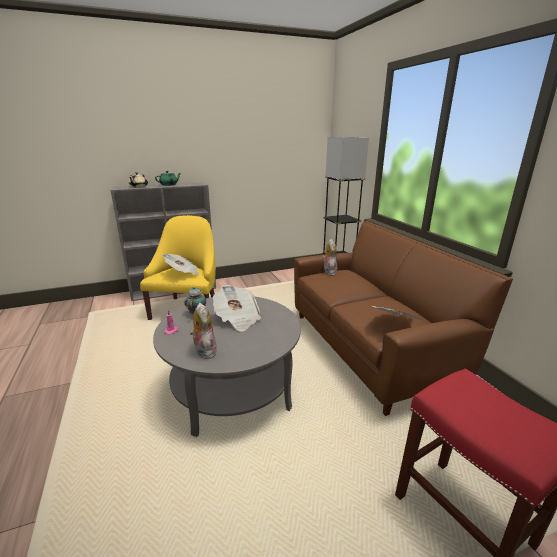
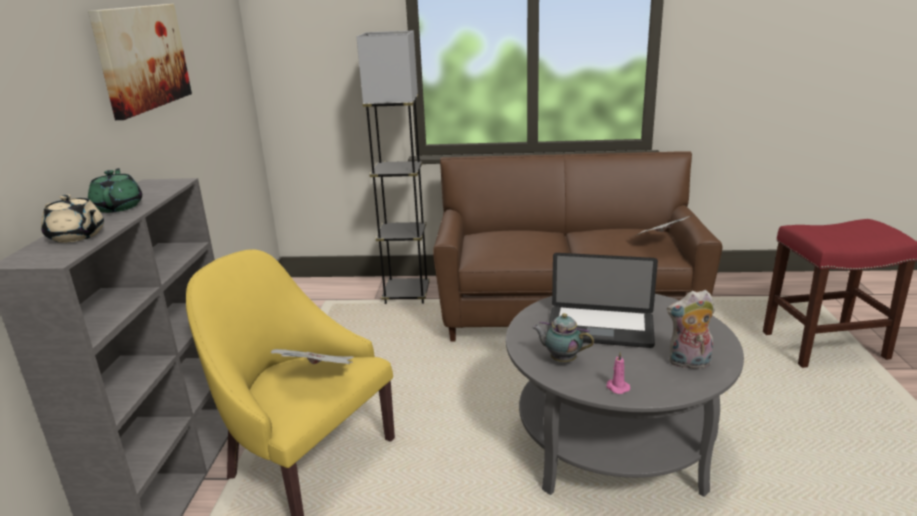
camera: 65 degrees left, 0 degrees up
newspaper [213,285,261,332] -> laptop [547,253,658,348]
plush toy [322,239,337,276] -> none
none -> picture [88,4,192,120]

